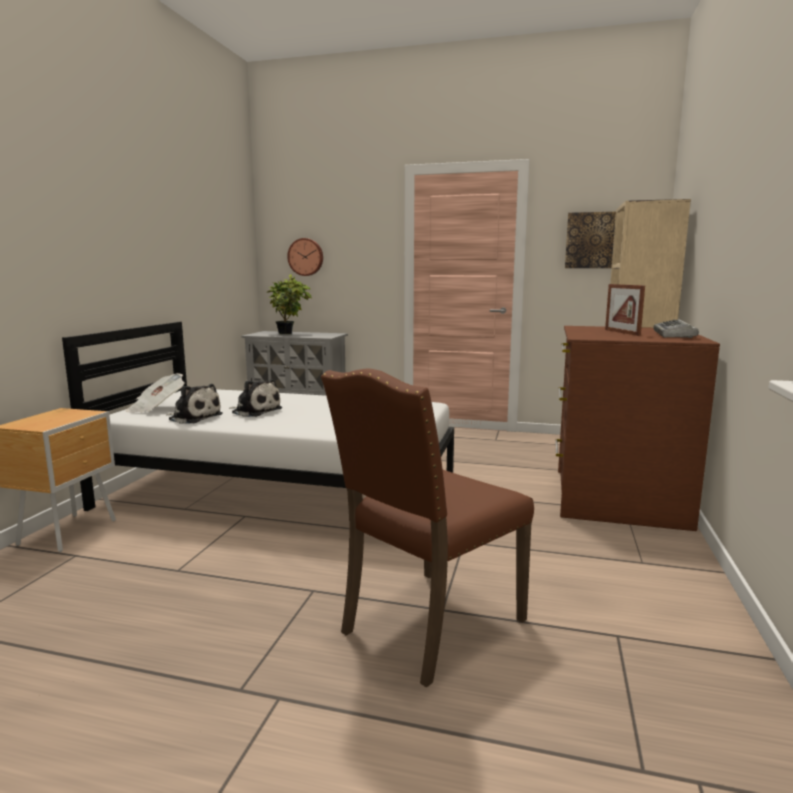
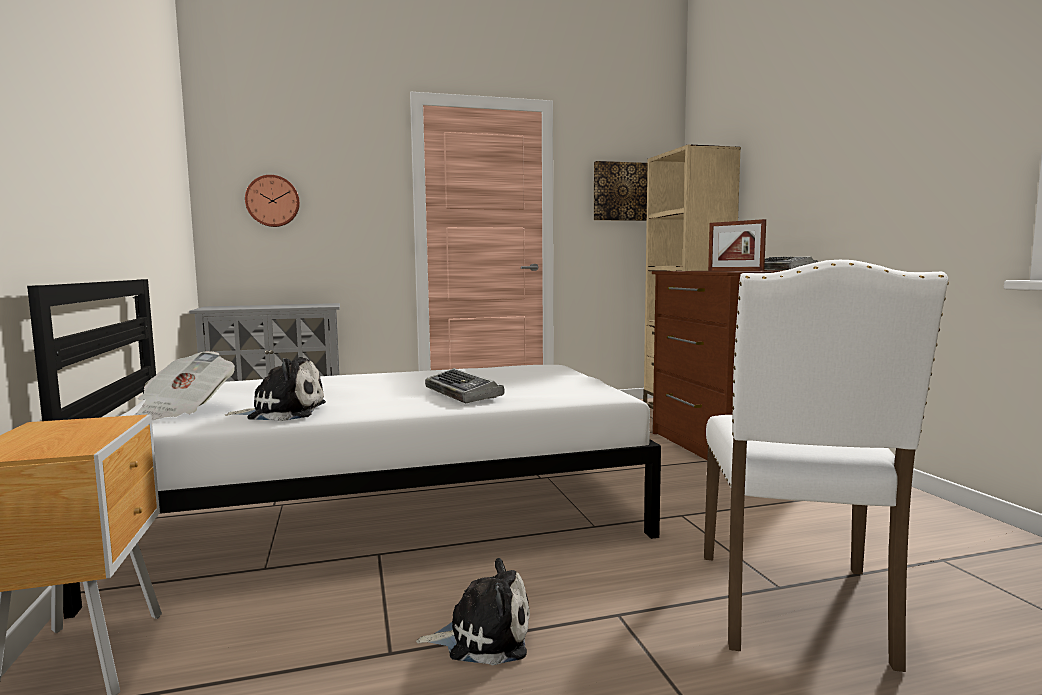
camera: 30 degrees left, 5 degrees down
plush toy [229,379,282,417] -> plush toy moved to [416,558,530,665]
potted plant [267,274,312,334] -> none
brown chair [321,368,534,688] -> white chair [704,260,949,672]
none -> keyboard [425,368,505,403]

